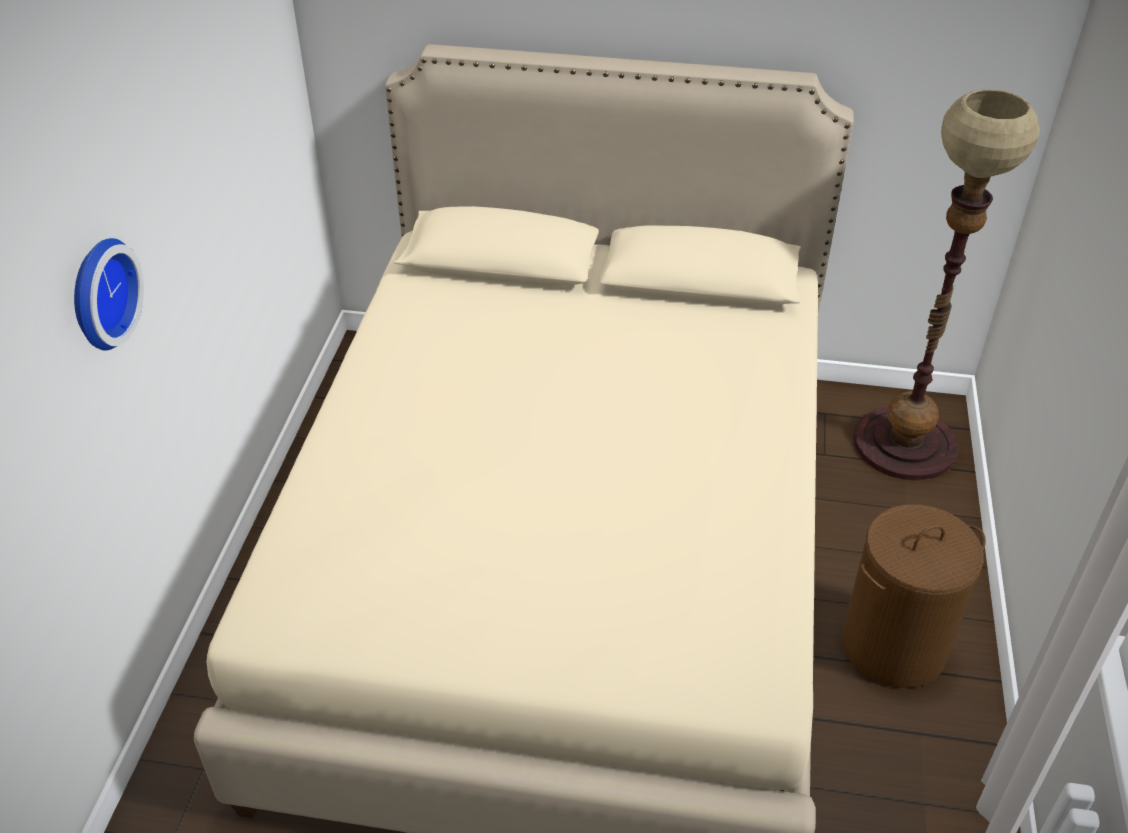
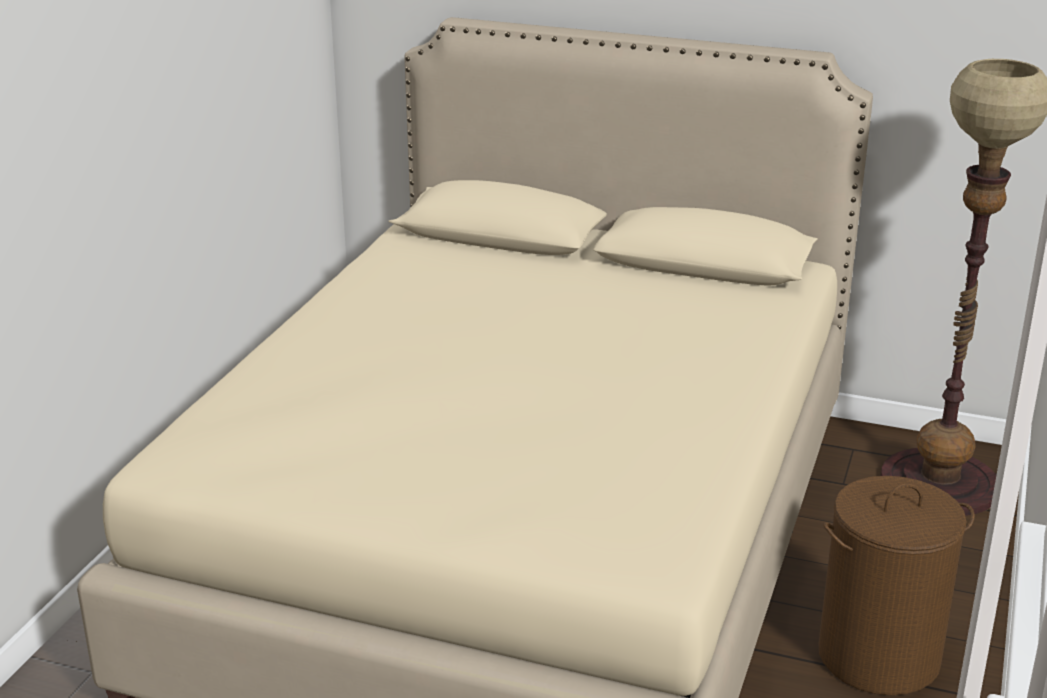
camera: 10 degrees right, 15 degrees down
wall clock [74,238,144,351] -> none

